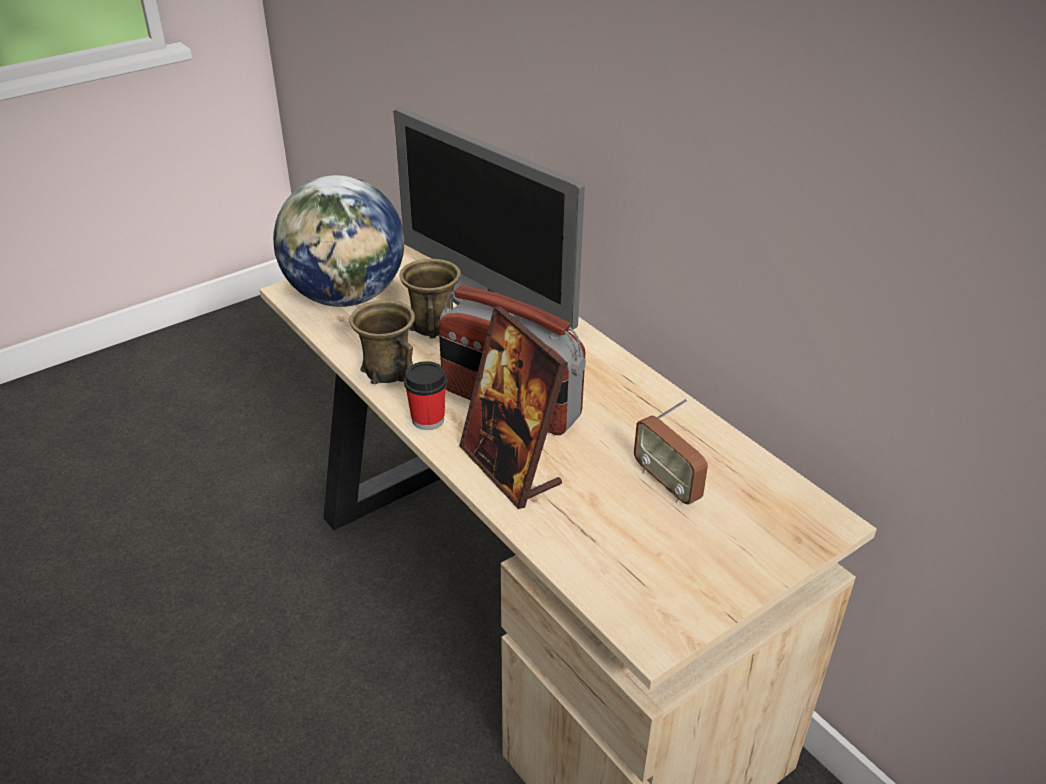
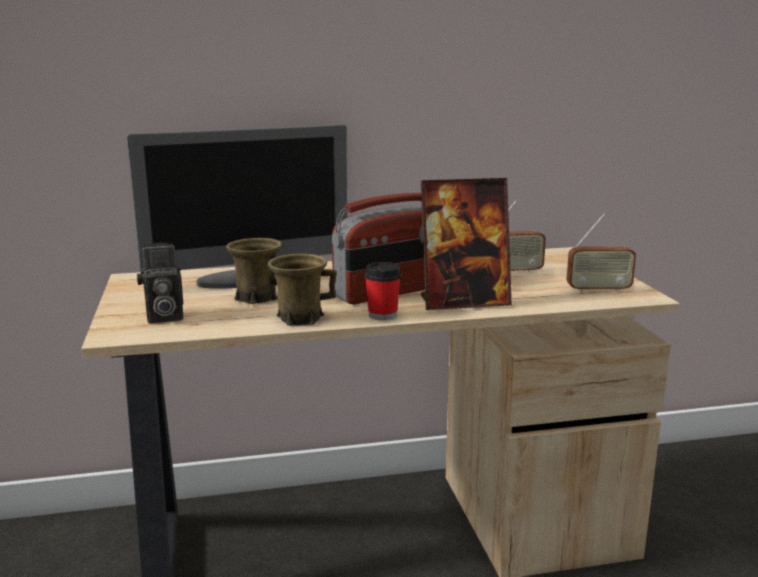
camera: 65 degrees left, 20 degrees down
globe [273,175,404,307] -> camera [137,243,183,323]
none -> radio [566,213,636,293]

